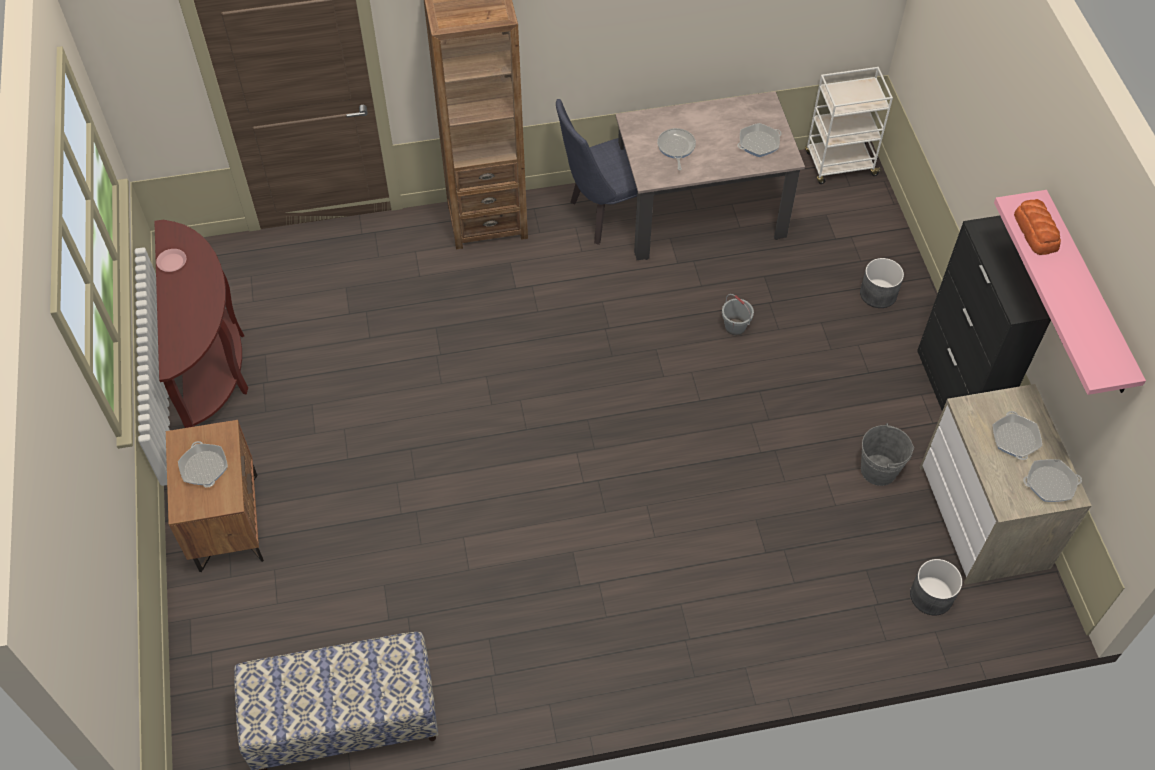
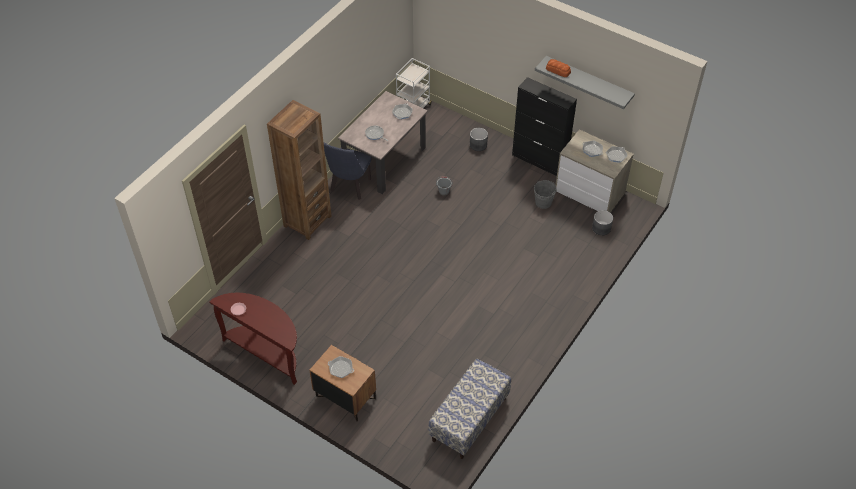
camera: 45 degrees left, 5 degrees down
pink shelf [994,190,1146,395] -> grey shelf [535,56,635,109]

